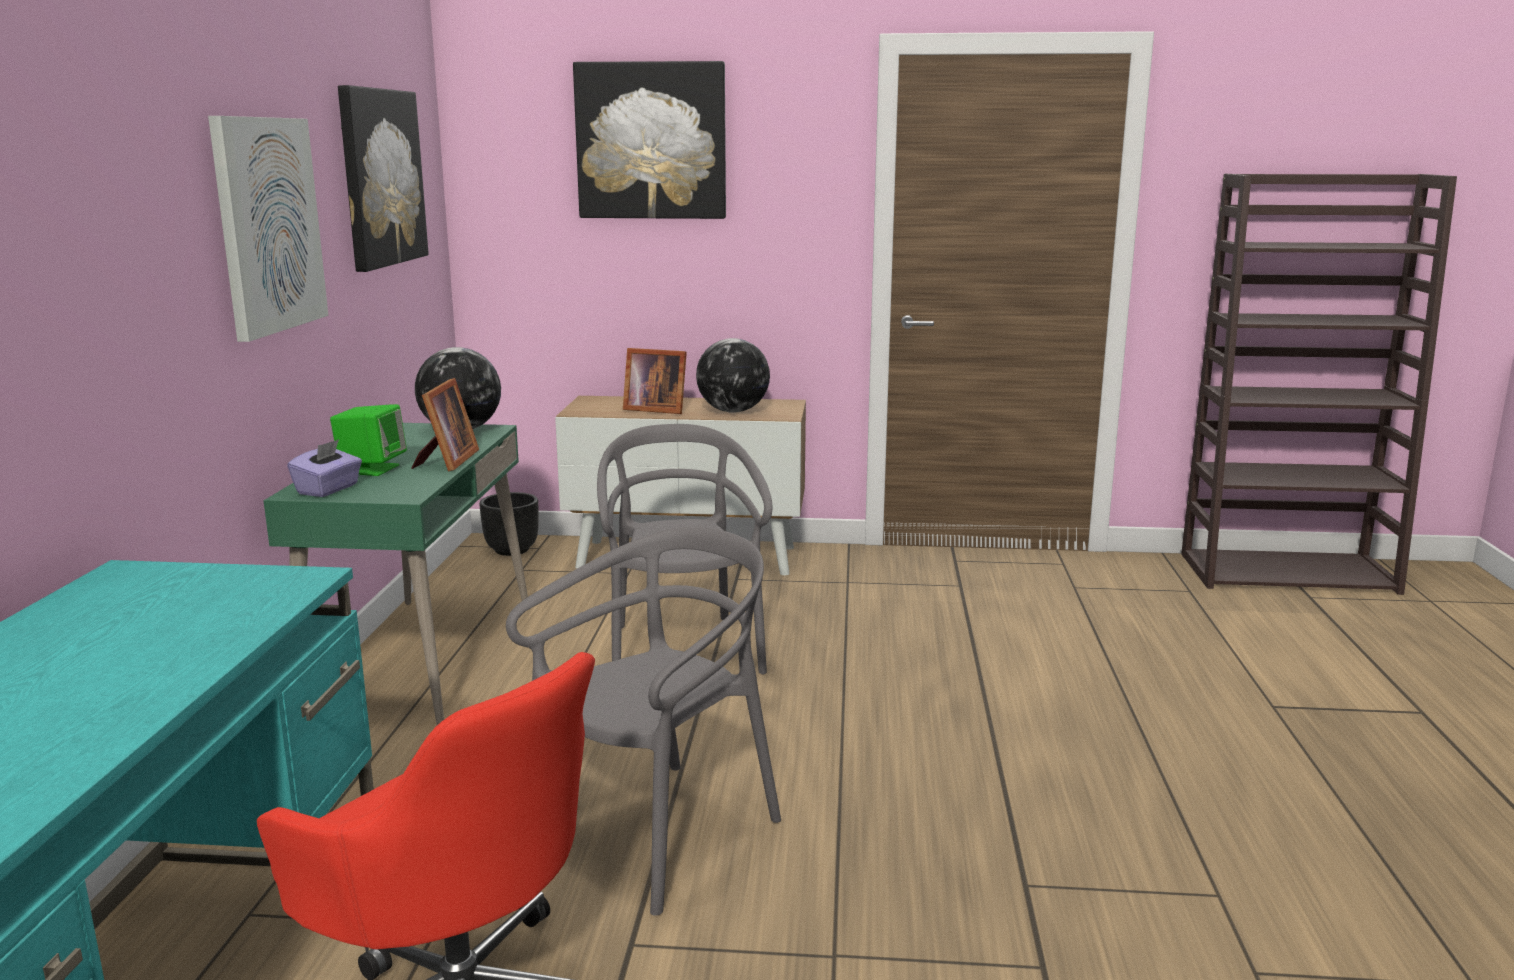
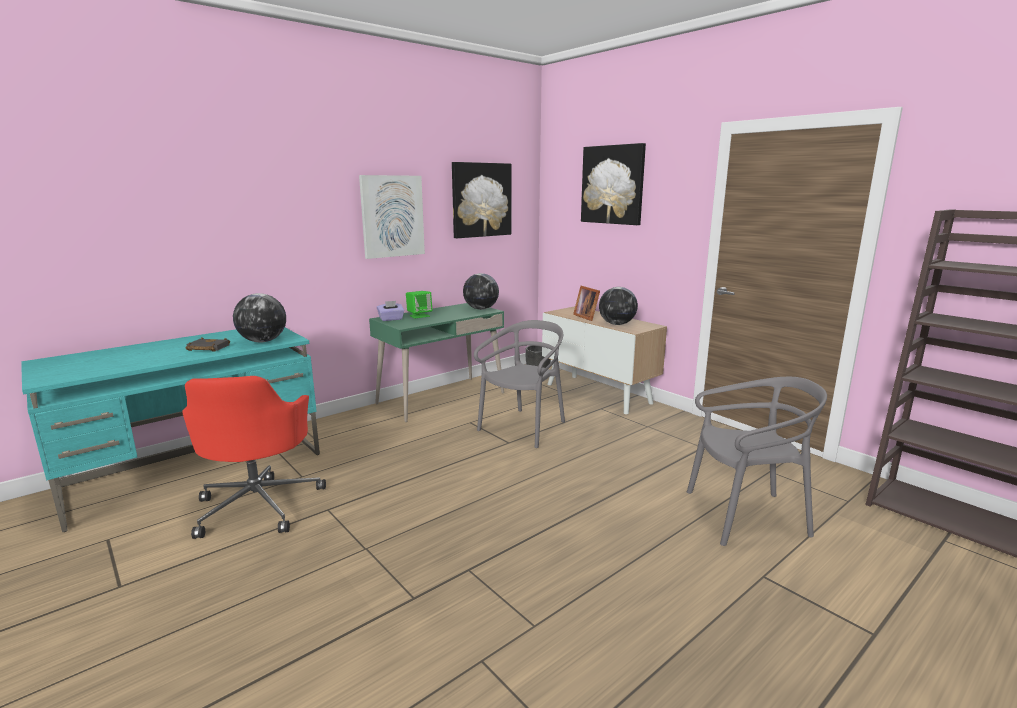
camera: 45 degrees right, 0 degrees up
picture frame [411,378,479,471] -> none
grey chair [506,526,781,916] -> grey chair moved to [687,377,827,546]
none -> black book [186,338,230,351]
none -> globe [233,293,286,342]

